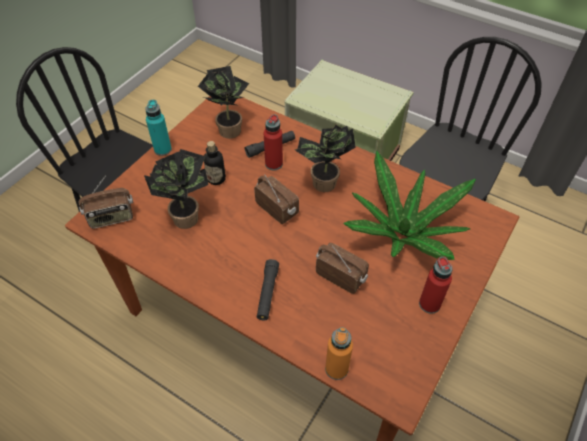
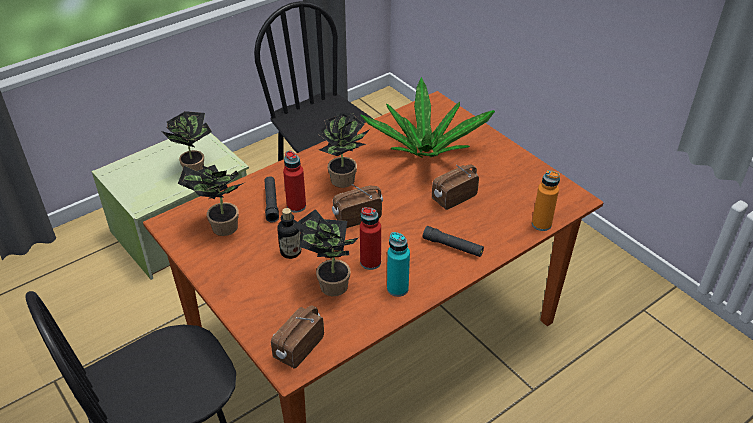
camera: 70 degrees left, 10 degrees down
radio [79,176,133,229] -> radio turned 150 degrees counterclockwise [271,305,324,369]
turquoise bottle [145,100,172,156] -> turquoise bottle moved to [387,232,410,297]
red bottle [419,256,453,314] -> red bottle moved to [360,207,381,270]
none -> potted plant [161,111,212,171]

